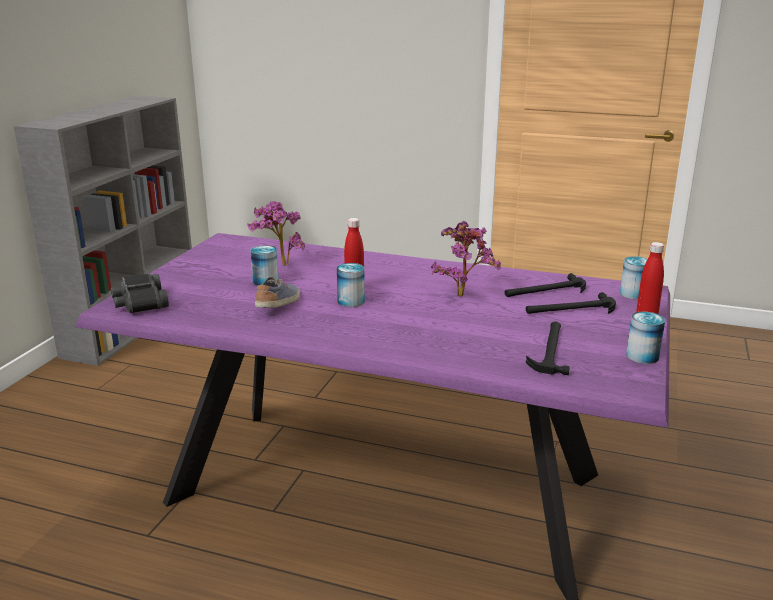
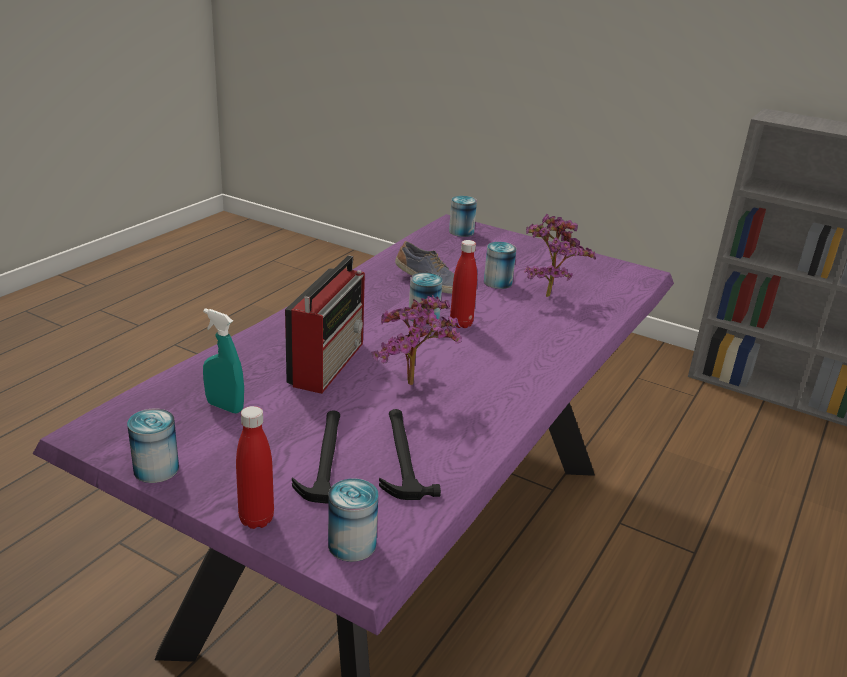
camera: 100 degrees right, 5 degrees up
black binoculars [111,273,169,313] -> can [449,196,477,237]
hammer [526,322,570,375] -> turquoise spray bottle [203,308,244,413]
none -> radio [285,256,365,394]

